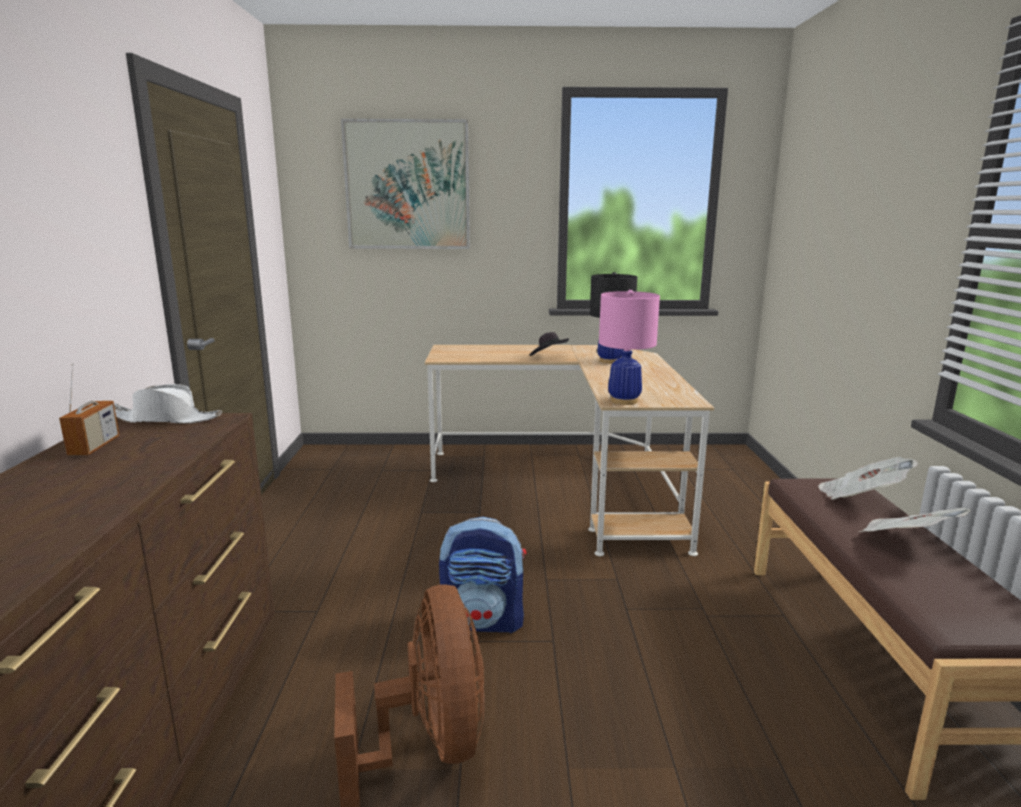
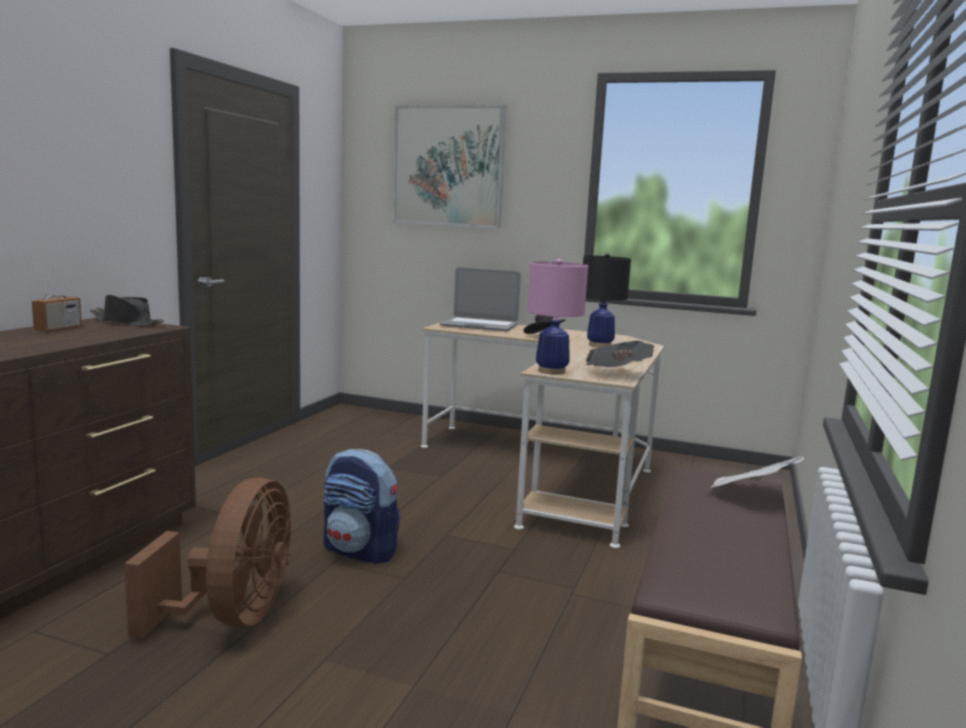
camera: 20 degrees right, 5 degrees down
white hat [114,384,222,424] -> black hat [90,295,164,326]
newspaper [860,507,971,532] -> newspaper moved to [586,341,655,367]
none -> laptop [440,268,521,331]

